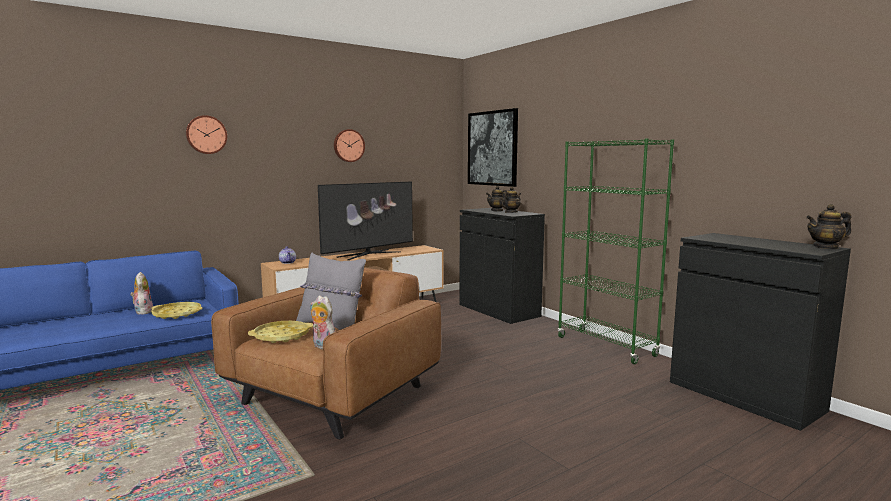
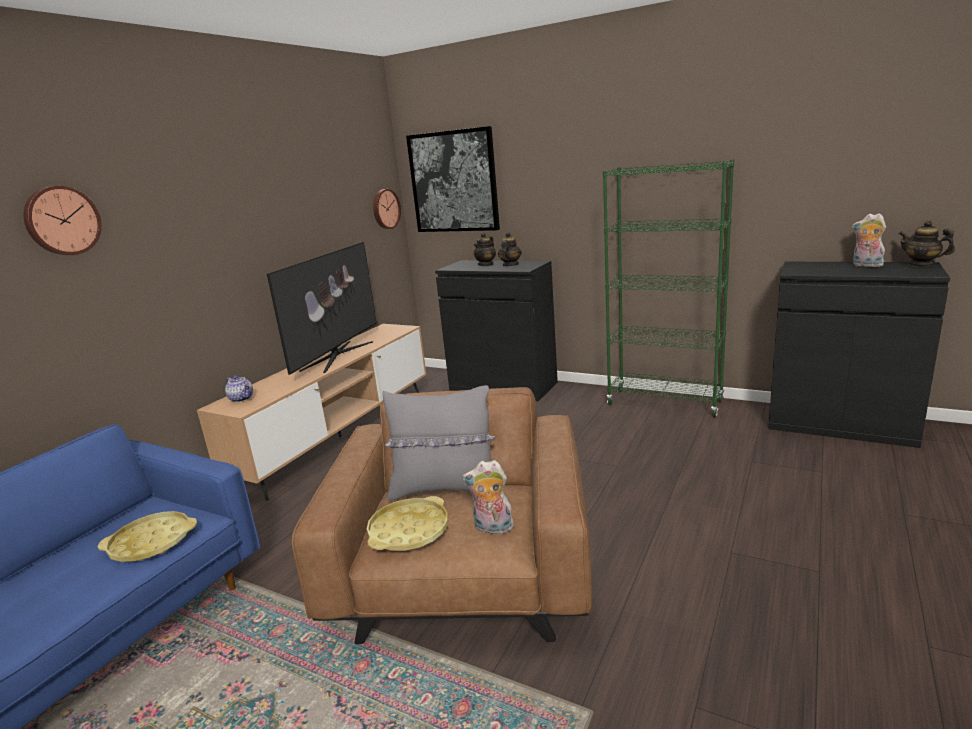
camera: 25 degrees left, 10 degrees up
plush toy [130,272,153,315] -> plush toy moved to [852,213,886,267]
wall clock [334,129,365,162] -> wall clock moved to [373,189,401,229]
teapot [806,204,851,249] -> teapot turned 75 degrees clockwise [899,220,955,267]

